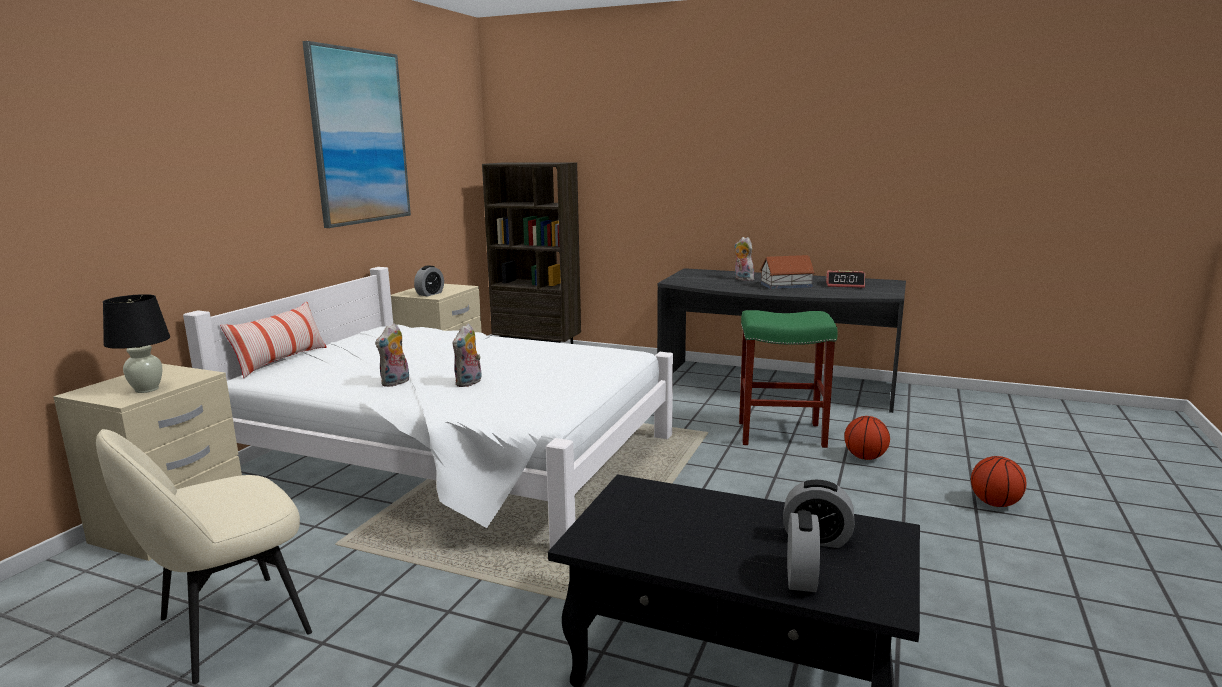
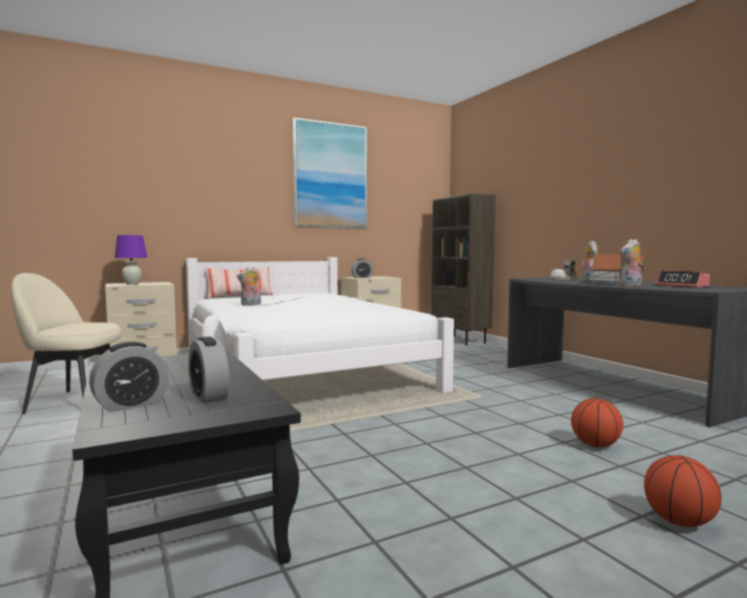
camera: 40 degrees right, 10 degrees down
black table lamp [103,294,170,393] -> purple table lamp [115,235,147,285]
plush toy [453,324,482,387] -> plush toy moved to [619,239,643,287]
green stool [739,310,838,448] -> none
none -> shoe [550,260,577,280]

